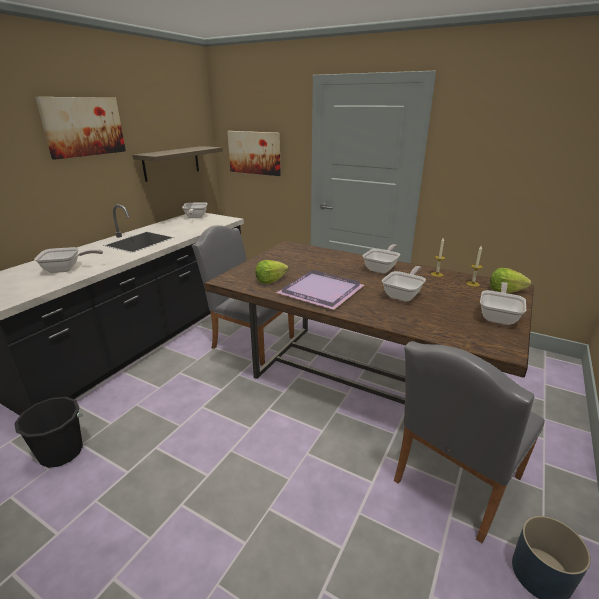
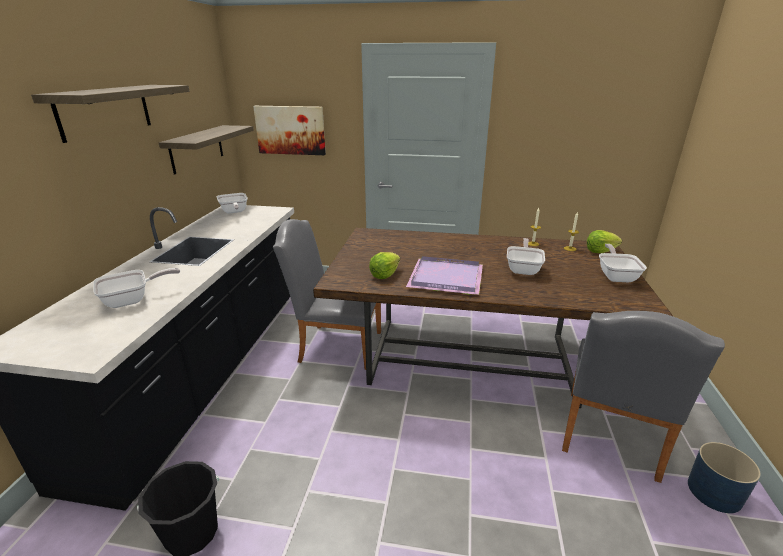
camera: 20 degrees left, 0 degrees up
picture [35,97,126,160] -> shelf [31,85,190,143]
frying pan [363,244,400,273] -> none

